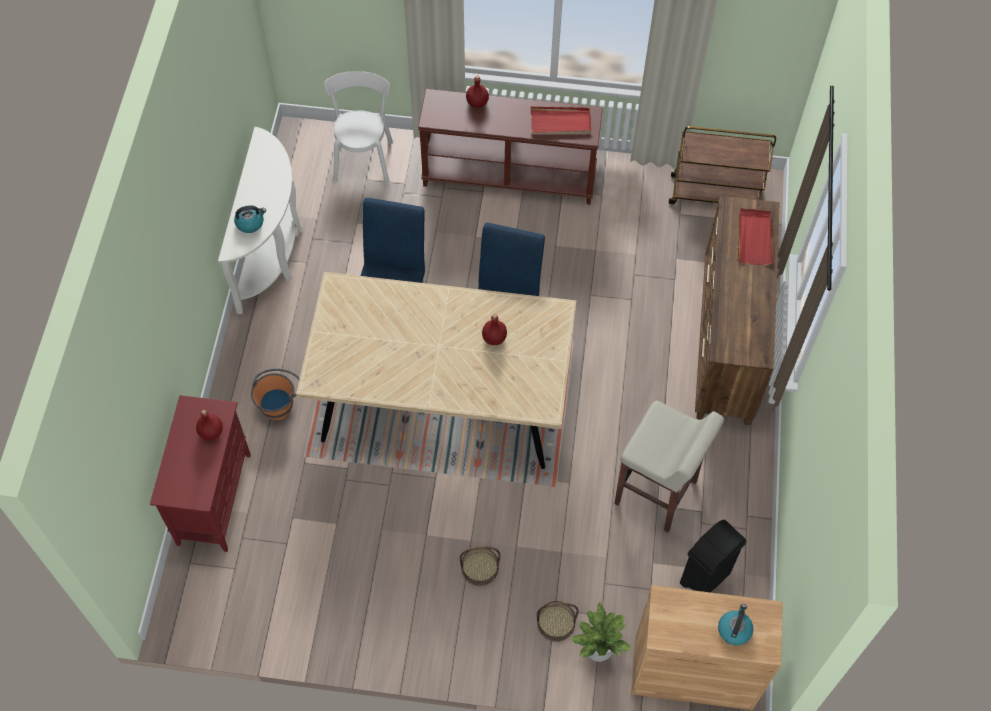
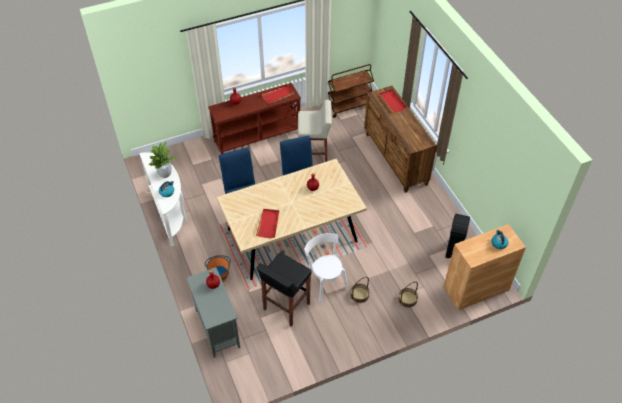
camera: 30 degrees left, 10 degrees down
red cabinet [150,395,251,552] -> grey cabinet [186,267,240,358]
white chair [324,71,393,184] -> white chair moved to [305,233,348,303]
potted plant [571,602,630,662] -> potted plant moved to [149,142,177,178]
beige stool [614,401,724,532] -> beige stool moved to [298,100,332,162]
none -> red tray [256,209,279,238]
none -> black stool [257,253,312,327]

